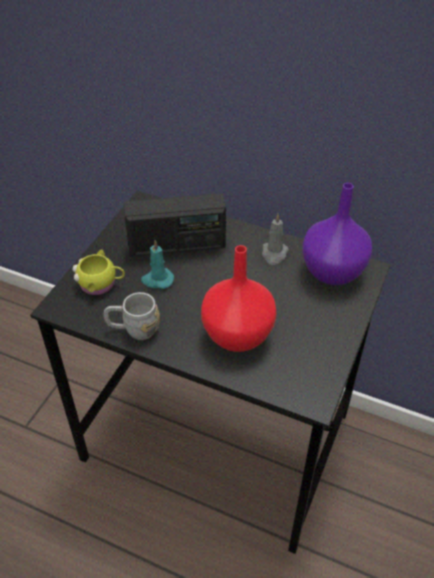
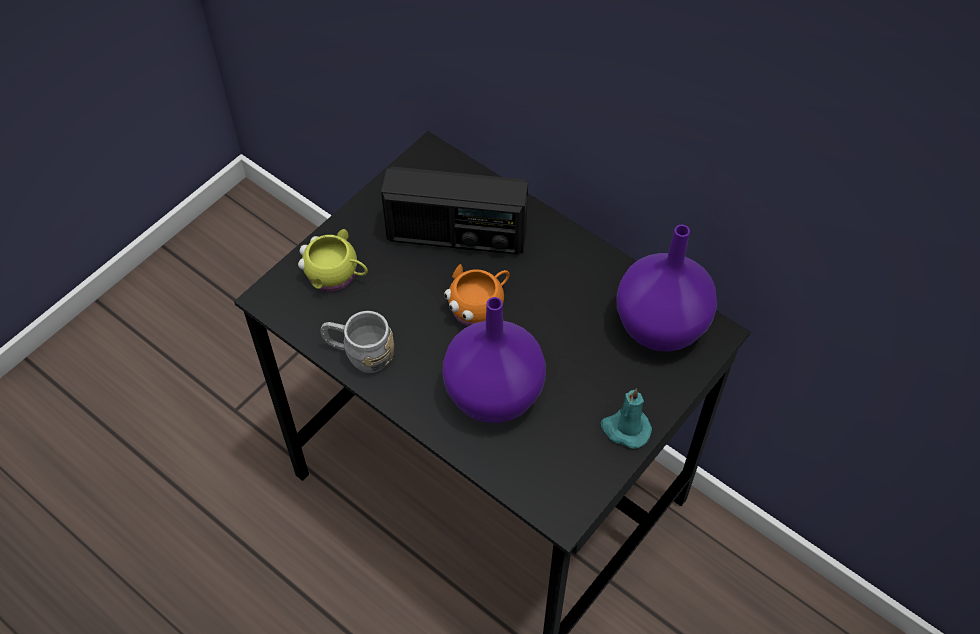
camera: 15 degrees right, 10 degrees up
turquoise candle [141,240,174,289] -> turquoise candle moved to [601,388,652,449]
red vase [201,245,276,352] -> purple vase [443,297,546,423]
grey candle [262,213,289,265] -> none
none -> orange mug [444,264,510,326]

